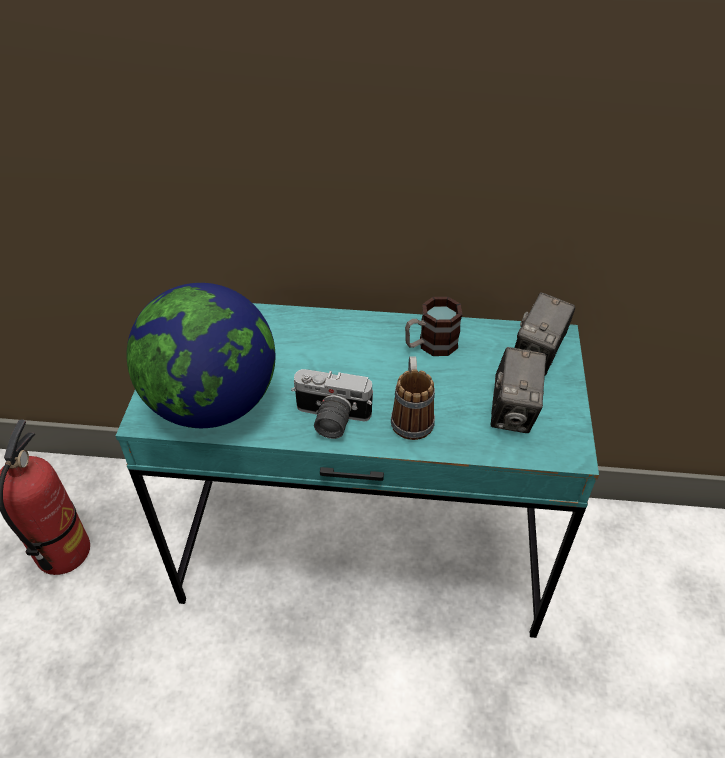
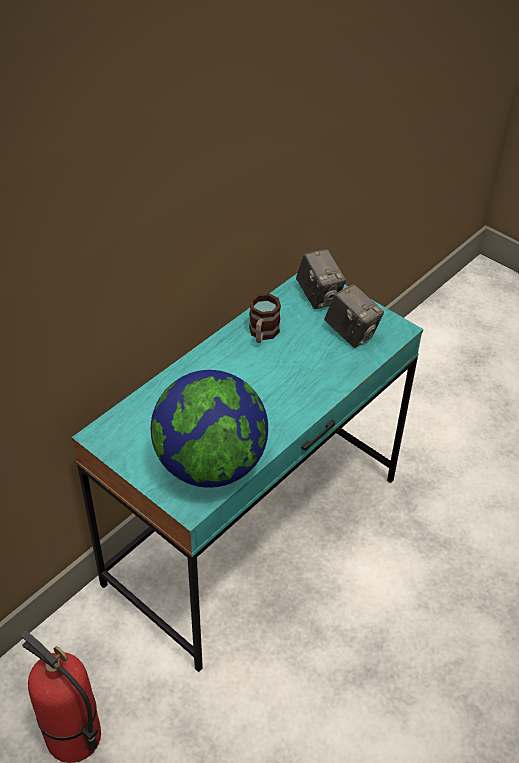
camera: 55 degrees left, 0 degrees up
camera [291,369,373,439] -> none
mug [391,356,435,440] -> none

